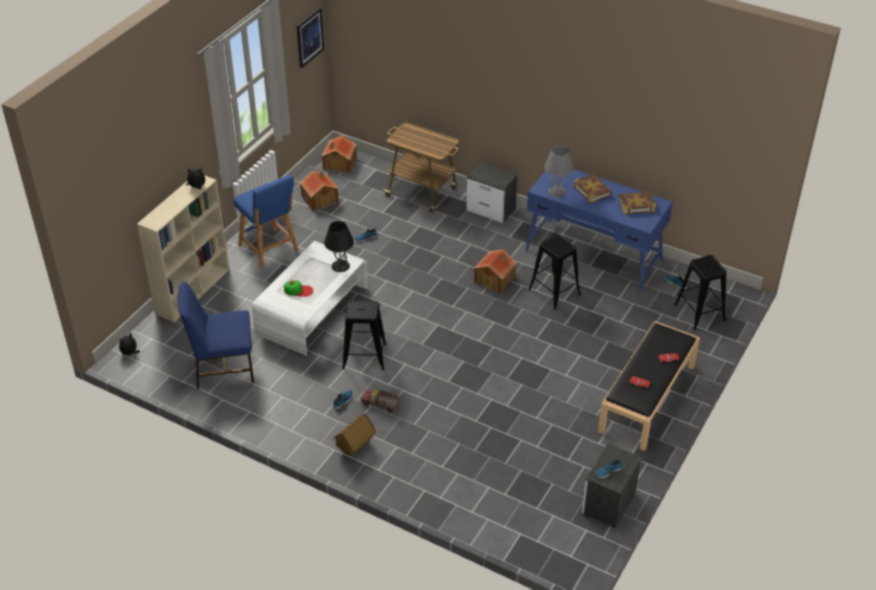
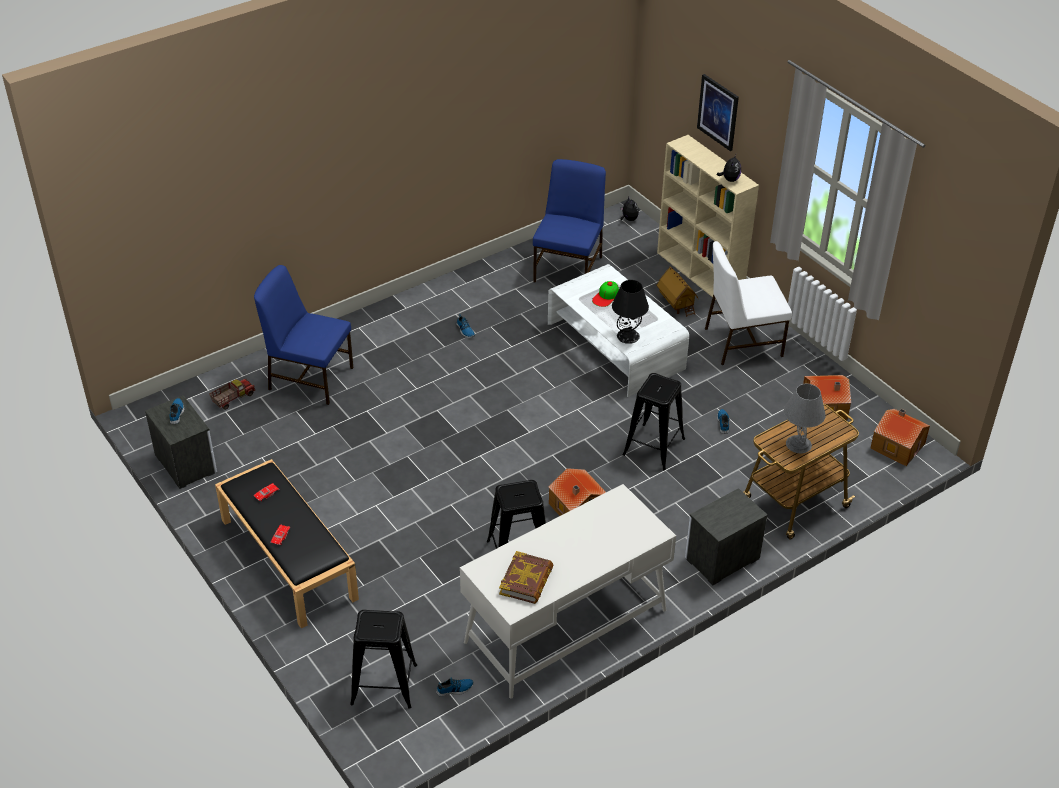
camera: 115 degrees right, 0 degrees up
blue stool [234,175,299,269] -> white chair [705,241,792,365]
picture [297,7,324,68] -> picture moved to [697,74,739,151]
toy house [333,413,376,456] -> toy house moved to [656,267,699,317]
black stool [342,300,387,370] -> black stool moved to [622,373,685,470]
toy truck [361,389,401,413] -> toy truck moved to [209,379,255,410]
blue desk [525,169,673,292] -> white desk [460,484,676,699]
grey table lamp [544,146,574,197] -> grey table lamp moved to [784,384,826,453]
book [573,174,612,203] -> none
none -> blue chair [254,265,354,405]

